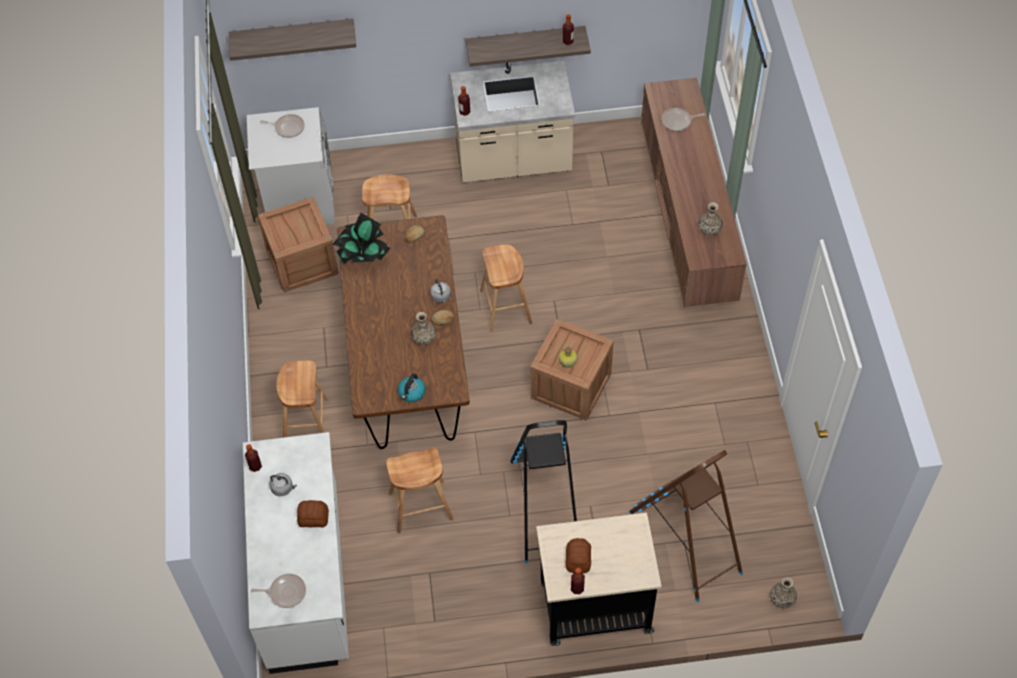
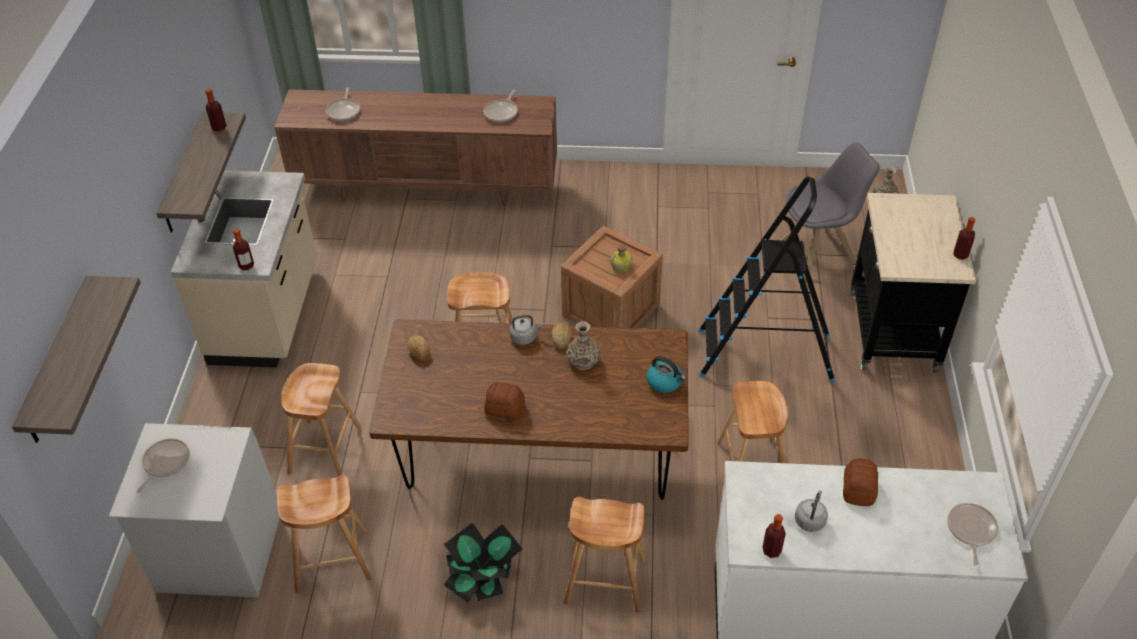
camera: 80 degrees left, 10 degrees down
crate [258,197,339,292] -> brown stool [277,475,372,593]
potted plant [332,213,391,265] -> potted plant moved to [444,523,523,603]
bread [566,538,591,573] -> bread moved to [484,382,525,420]
brown step ladder [629,450,743,602] -> grey chair [781,142,880,281]
vase [698,202,723,236] -> frying pan [484,89,518,122]

